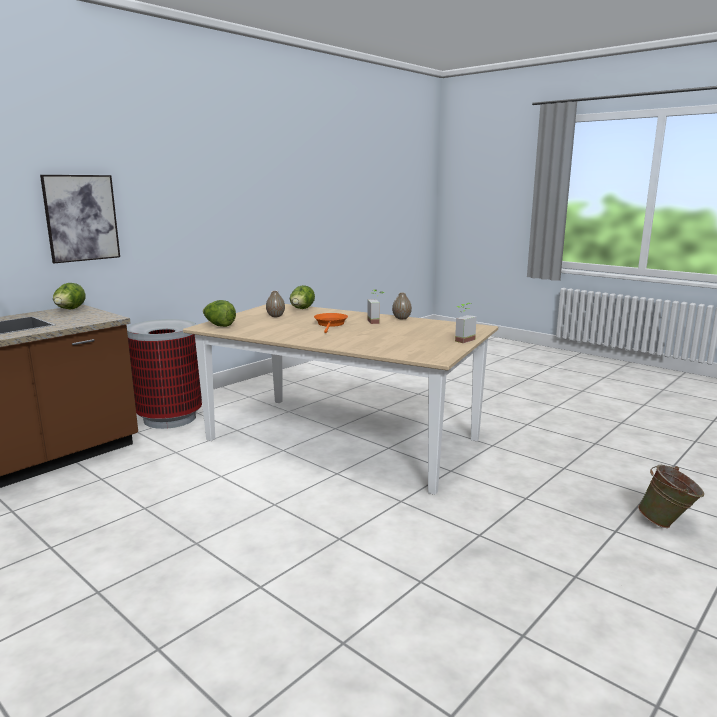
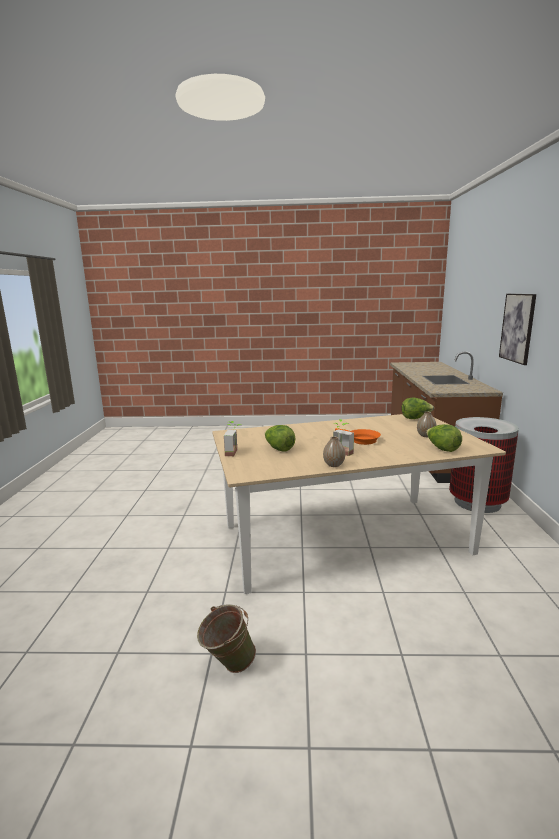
camera: 140 degrees right, 0 degrees up
lettuce [53,283,85,309] -> lettuce moved to [265,425,295,451]
green bucket [638,465,704,528] -> green bucket moved to [197,604,256,673]

